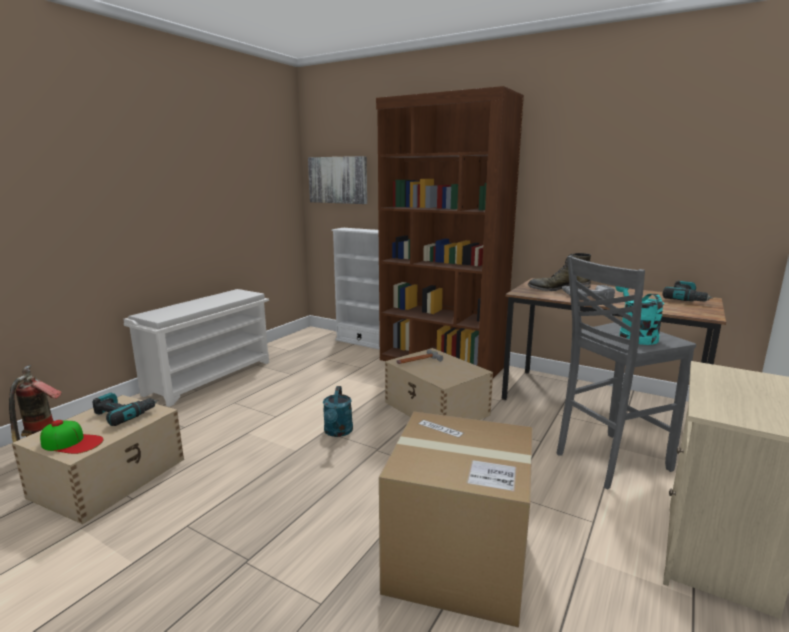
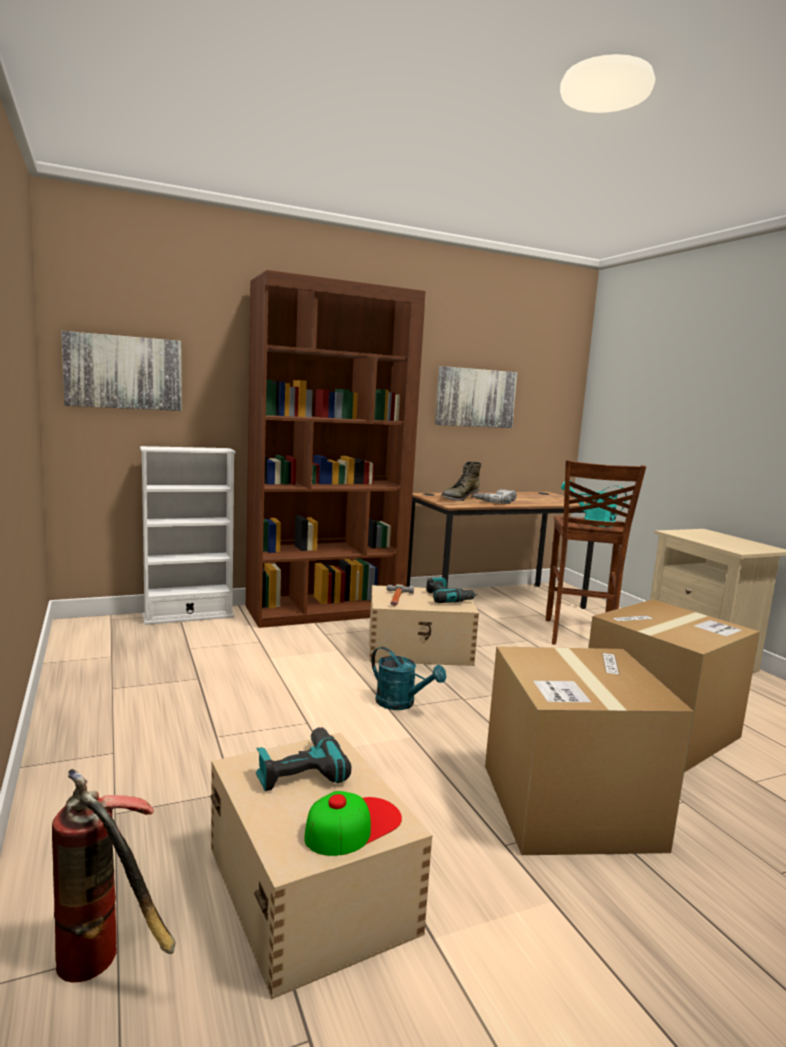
camera: 55 degrees left, 5 degrees down
white shoe rack [123,289,269,407] -> none
grey stool [557,256,696,489] -> brown stool [546,460,646,645]
power drill [663,280,713,302] -> power drill moved to [427,577,478,603]
none -> picture [435,366,517,428]
none -> cardboard box [485,646,694,855]

